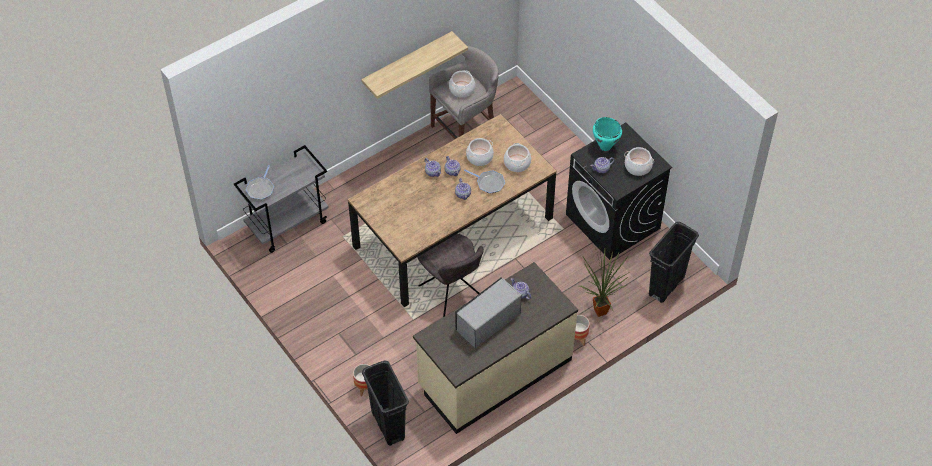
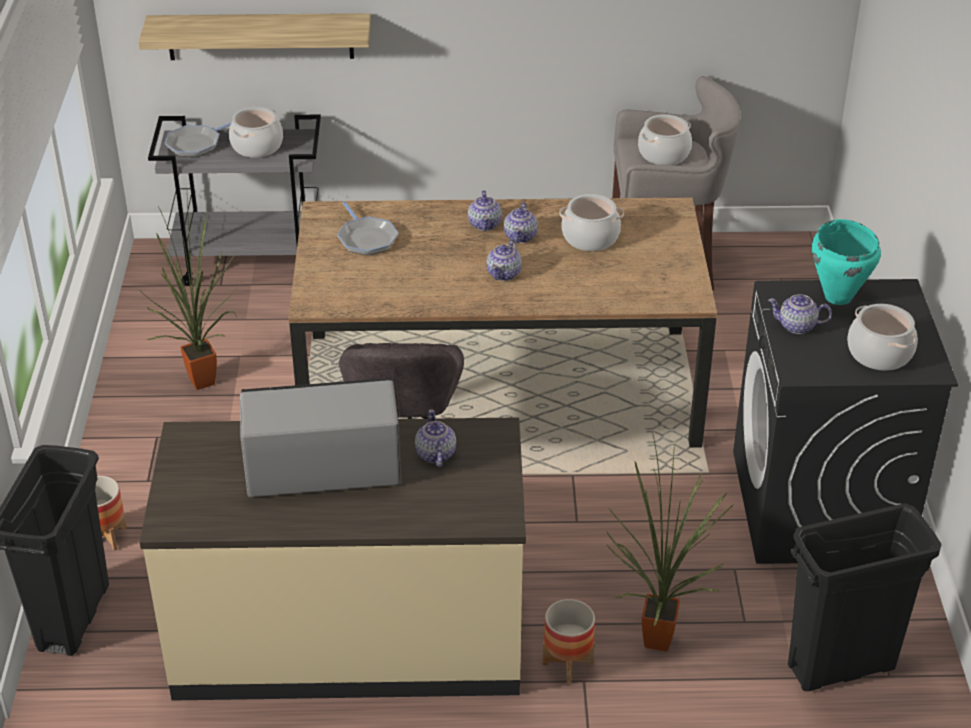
camera: 35 degrees right, 15 degrees down
shelf [361,31,468,99] -> shelf moved to [138,13,371,60]
frying pan [464,170,505,194] -> frying pan moved to [337,201,398,255]
cooking pot [504,143,531,172] -> cooking pot moved to [229,107,283,158]
none -> potted plant [142,195,243,390]

